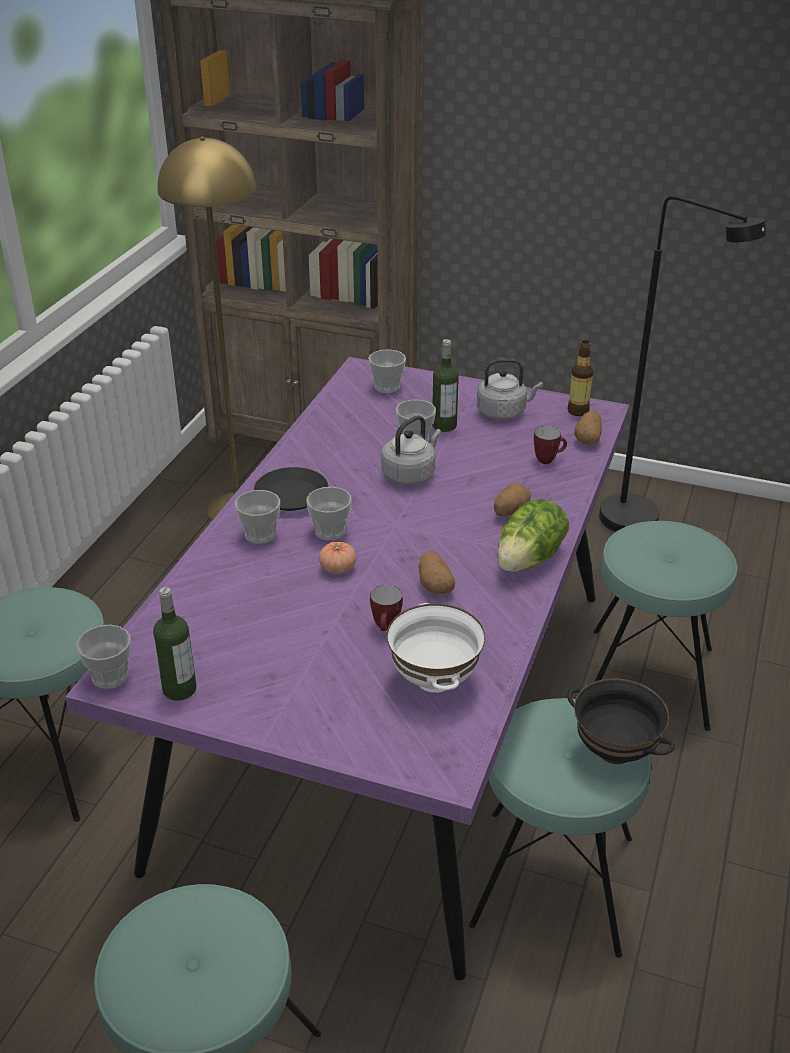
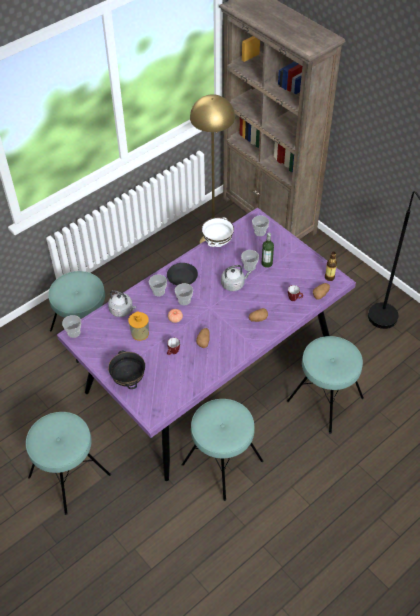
camera: 30 degrees right, 15 degrees up
bottle [153,587,196,701] -> none
white bowl [387,603,485,693] -> white bowl moved to [202,217,234,247]
grey kettle [477,358,543,420] -> grey kettle moved to [108,290,136,317]
lettuce [498,499,569,572] -> none
black bowl [567,678,675,764] -> black bowl moved to [108,351,145,389]
none -> soap dispenser [129,312,149,341]

